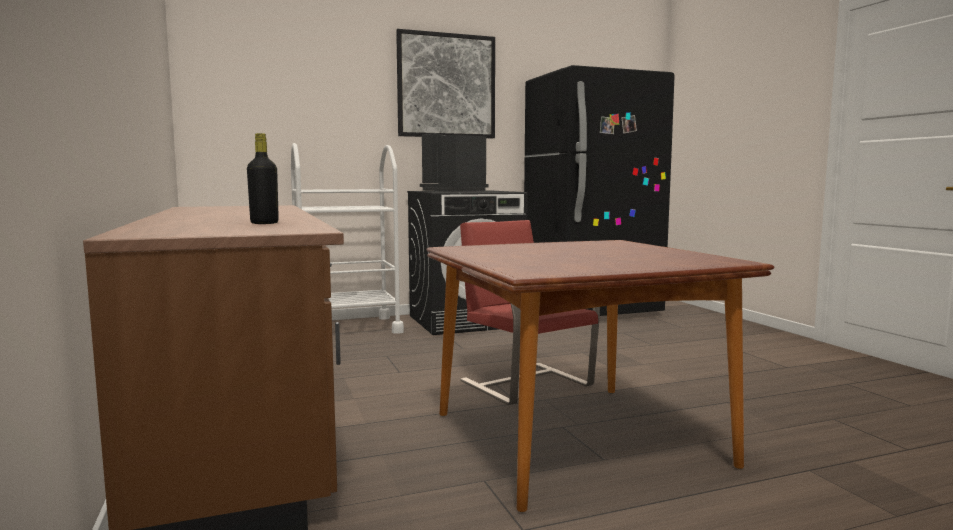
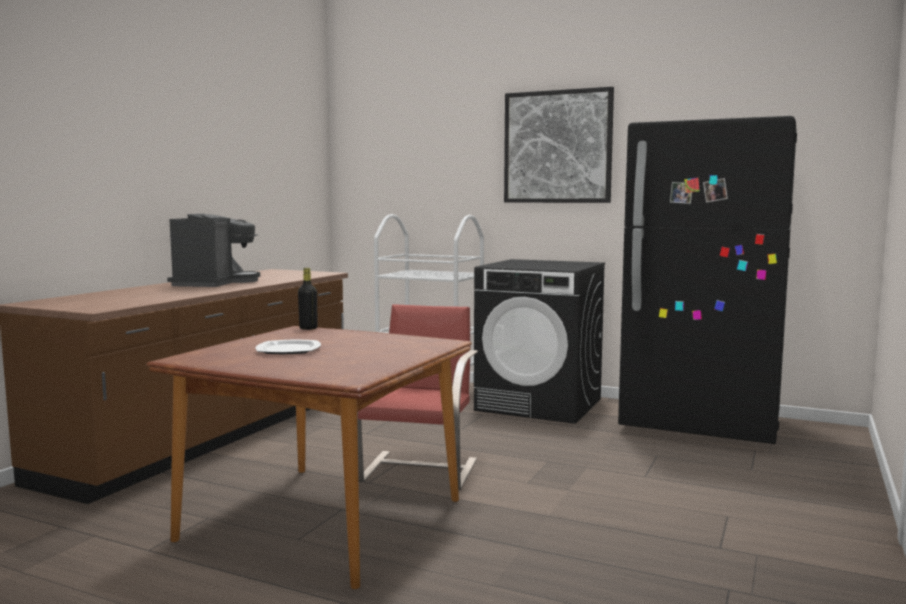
camera: 45 degrees right, 0 degrees up
black bottle [247,133,279,224] -> black bottle moved to [298,268,317,330]
coffee machine [420,133,489,192] -> coffee machine moved to [167,214,260,287]
none -> plate [255,340,321,354]

